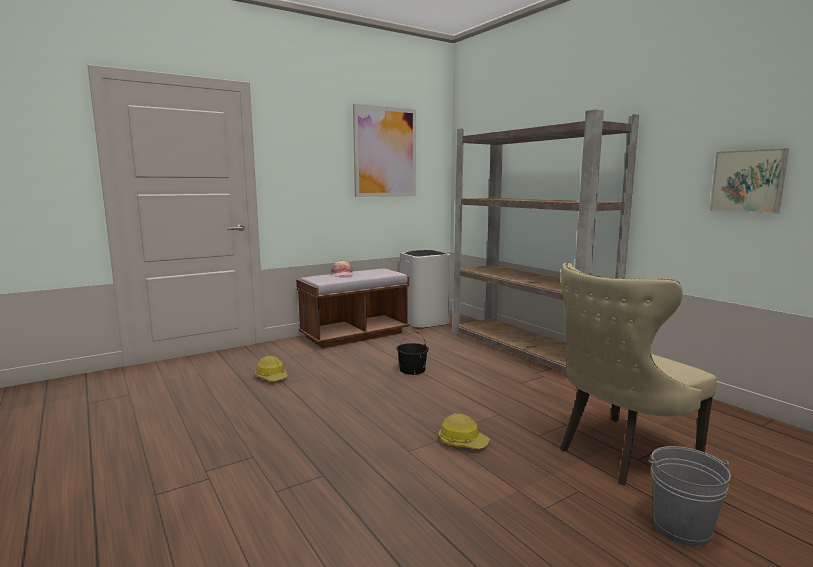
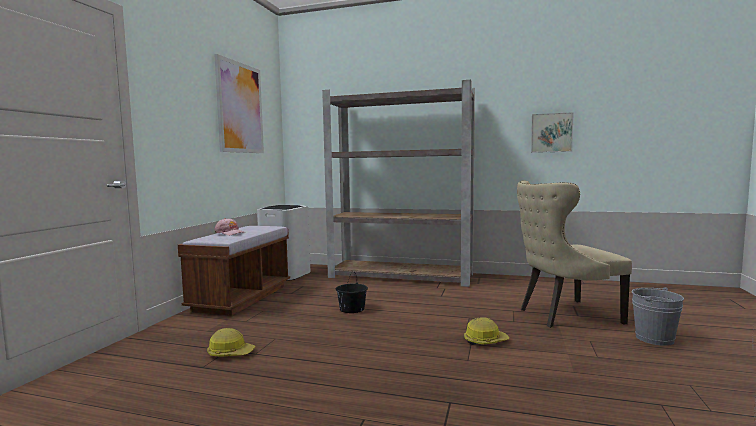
camera: 40 degrees left, 5 degrees down
beige chair [560,262,717,486] -> beige chair turned 60 degrees clockwise [517,180,632,328]

